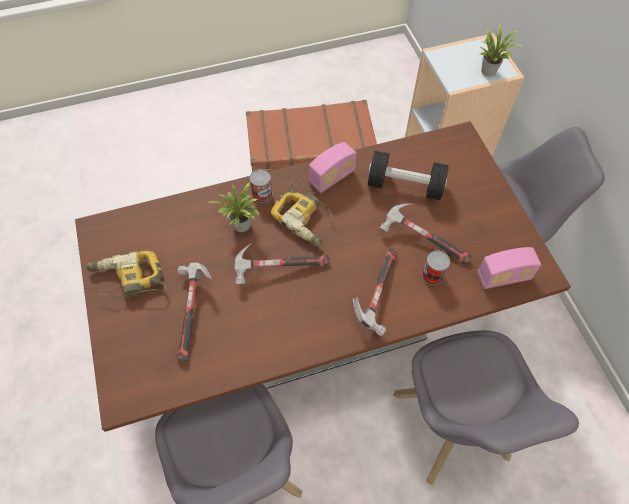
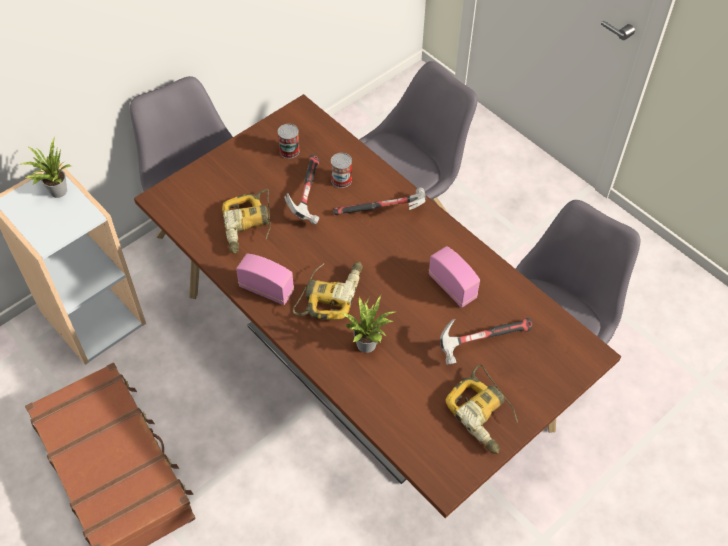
camera: 115 degrees left, 5 degrees down
hammer [234,243,330,284] -> none
can [250,169,273,203] -> can moved to [278,124,300,159]
black dumbbell [368,151,449,200] -> power drill [222,189,271,254]
radio [477,247,541,289] -> radio moved to [429,246,480,308]

